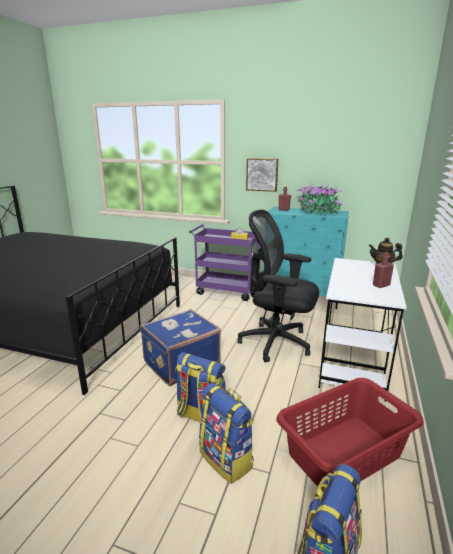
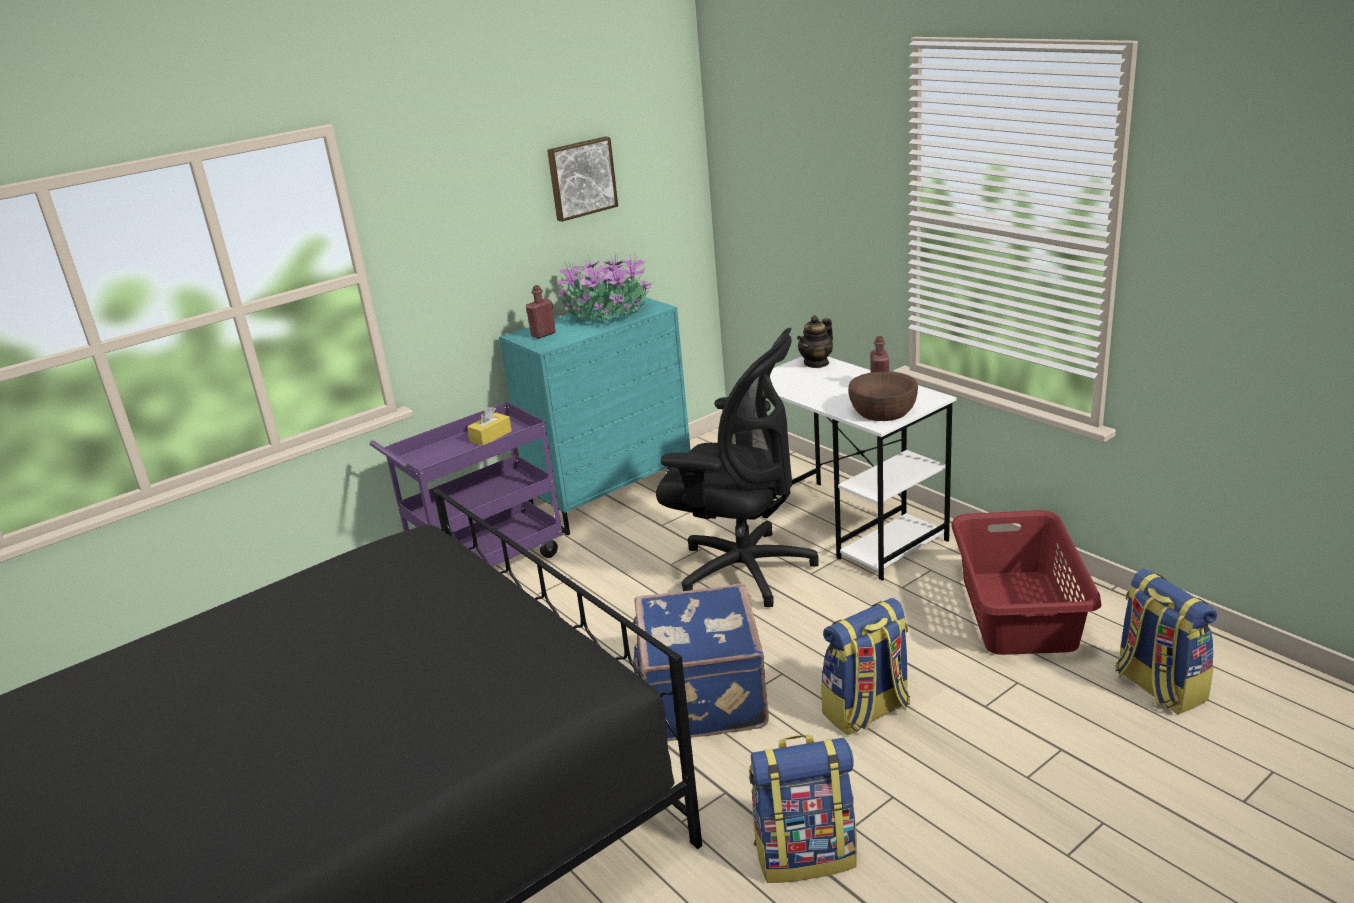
camera: 55 degrees left, 5 degrees up
backpack [199,383,254,484] -> backpack moved to [749,735,857,883]
black office chair [237,210,319,362] -> black office chair turned 120 degrees counterclockwise [656,328,819,607]
picture [246,158,278,192] -> picture moved to [547,136,618,222]
none -> brown bowl [848,371,918,421]

